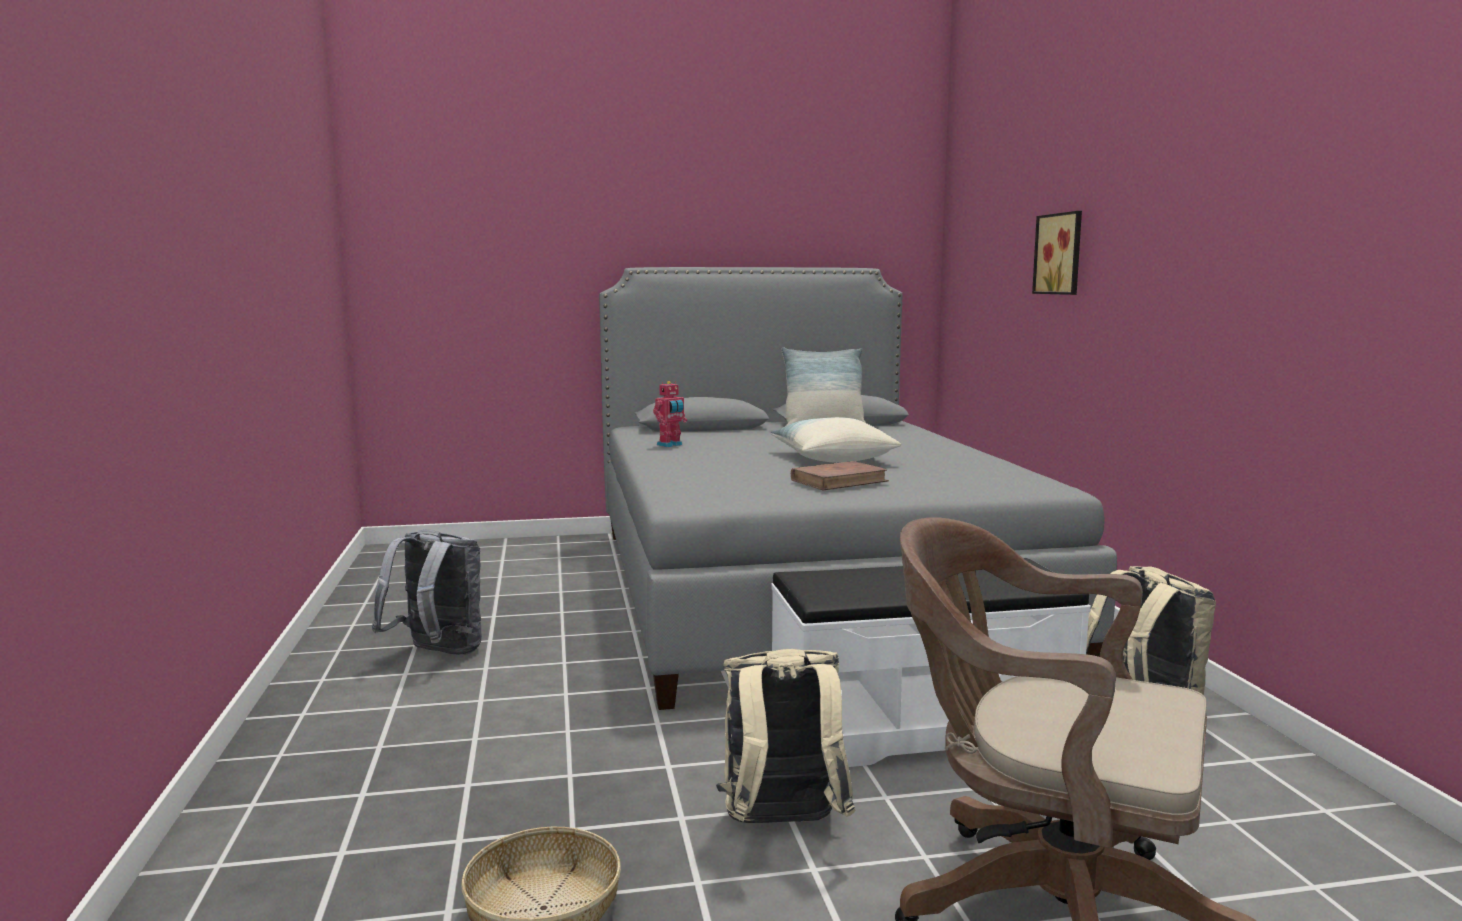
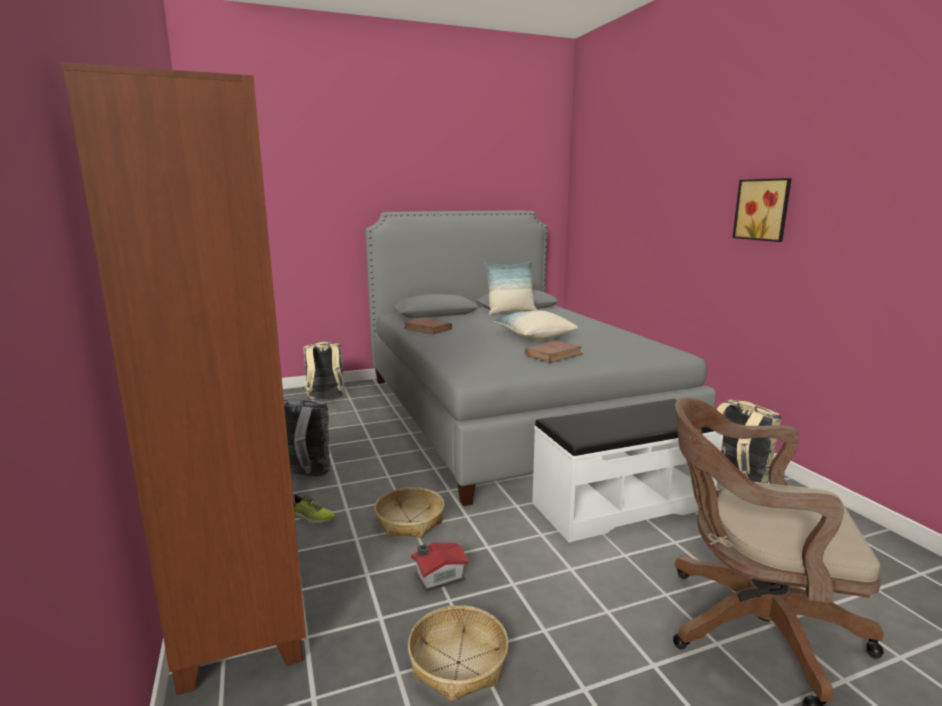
camera: 10 degrees left, 5 degrees up
toy robot [653,381,687,447] -> brown book [404,318,452,334]
beige backpack [716,649,856,823] -> beige backpack moved to [302,342,347,400]
picture [1032,211,1082,295] -> picture moved to [732,178,792,242]
none -> brown bookcase [61,62,306,695]
none -> shoe [294,494,335,524]
none -> basket [374,487,444,538]
none -> toy house [411,543,468,592]

